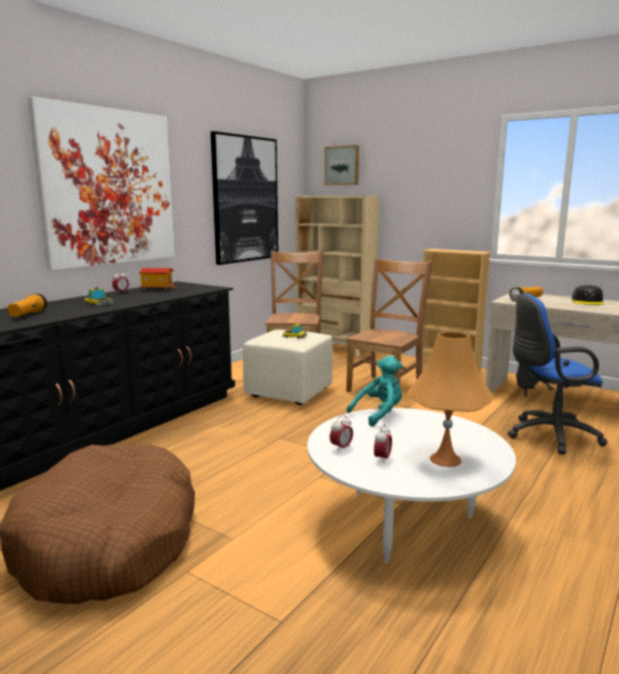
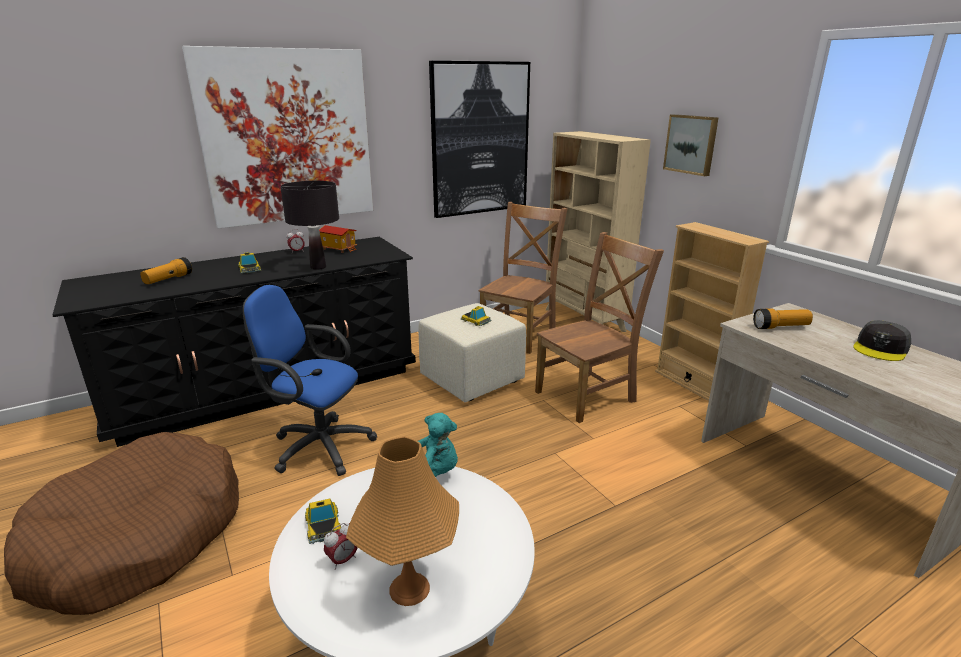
camera: 25 degrees right, 10 degrees up
picture [325,145,359,185] -> picture moved to [663,114,719,176]
alarm clock [330,415,353,452] -> toy car [305,499,341,544]
blue office chair [508,293,607,454] -> blue office chair moved to [243,285,377,476]
none -> black table lamp [280,181,339,270]

